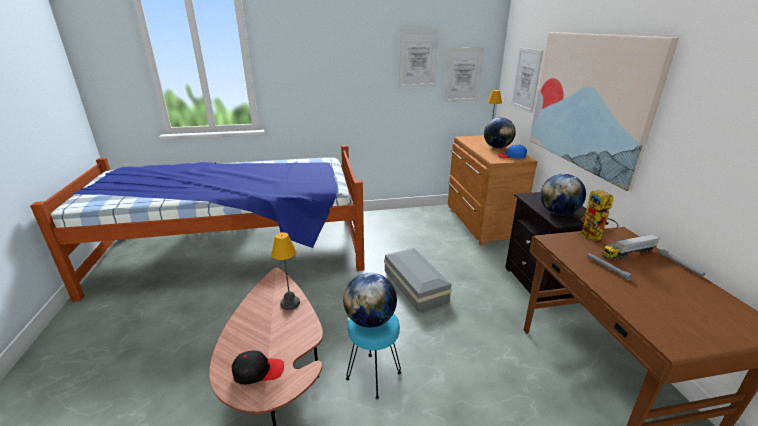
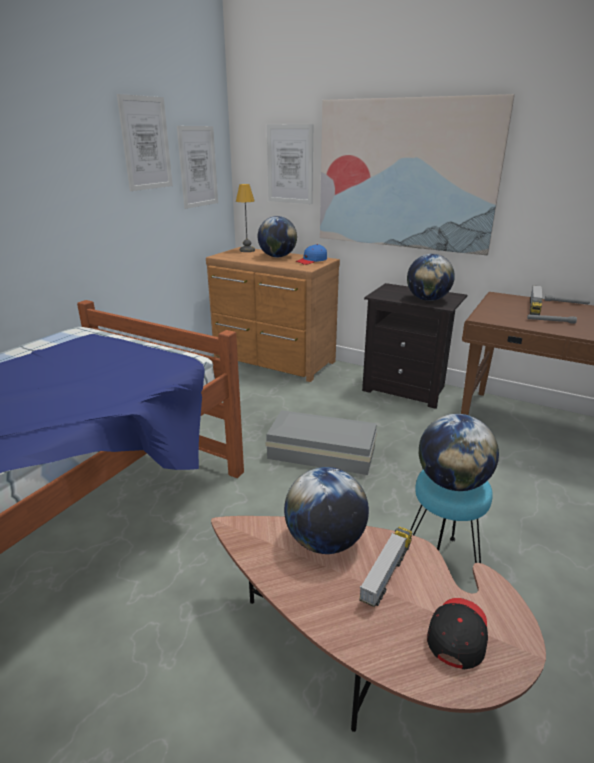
camera: 50 degrees left, 0 degrees up
table lamp [271,232,300,310] -> globe [284,467,369,554]
toy robot [579,190,619,242] -> none
none -> toy truck [359,527,413,607]

